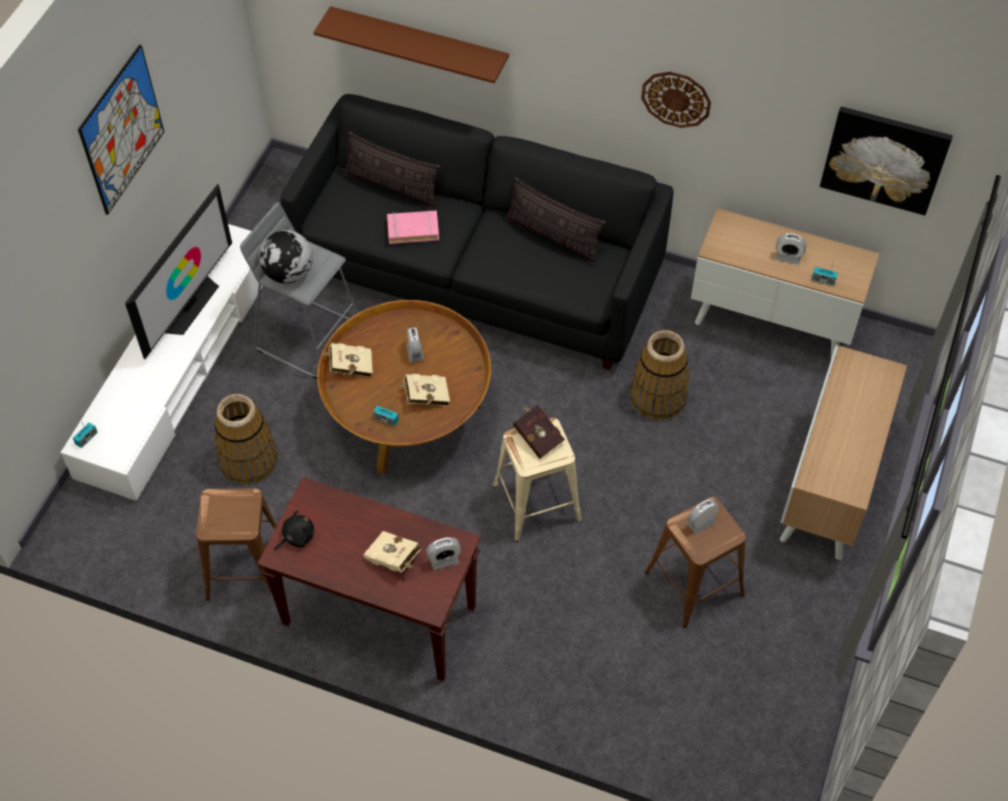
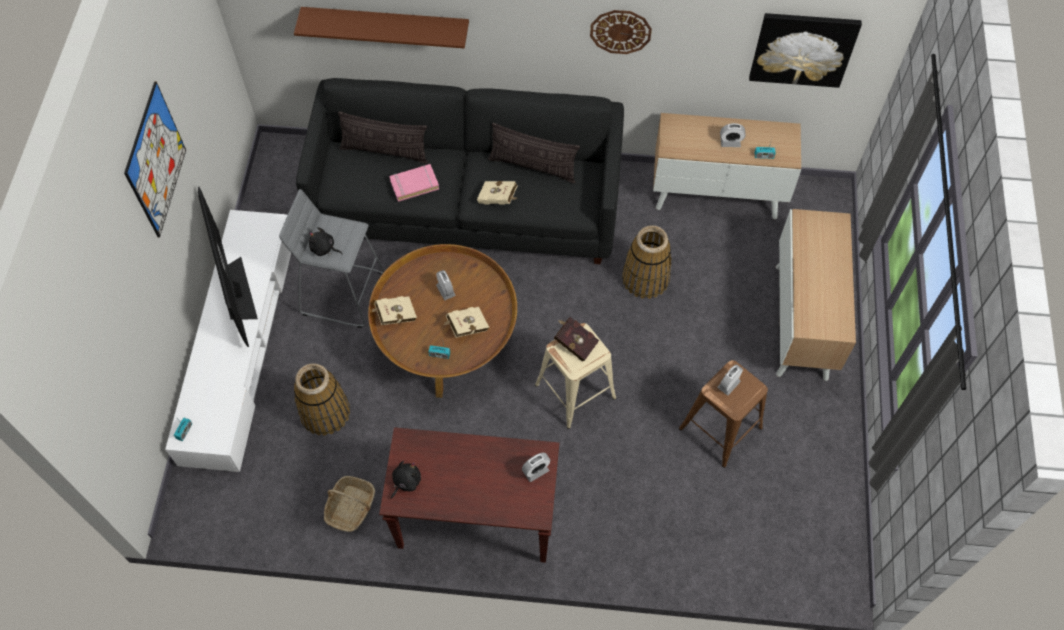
camera: 15 degrees left, 5 degrees up
television [125,184,232,359] -> television turned 150 degrees clockwise [198,187,258,347]
brown stool [196,489,277,601] -> basket [324,476,375,532]
globe [259,230,313,283] -> black plush toy [309,227,342,256]
beige book [363,531,421,573] -> beige book moved to [477,181,518,205]

